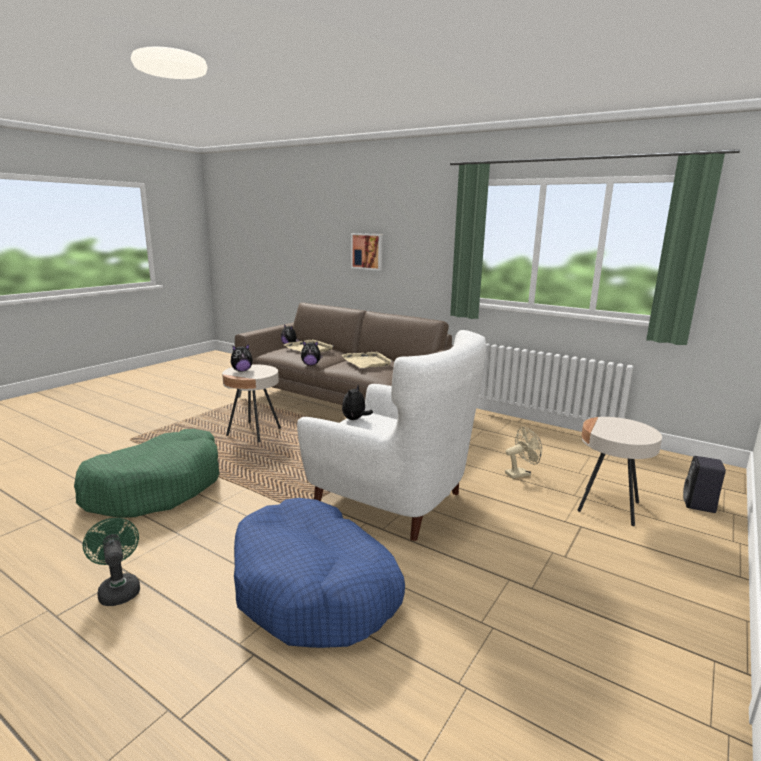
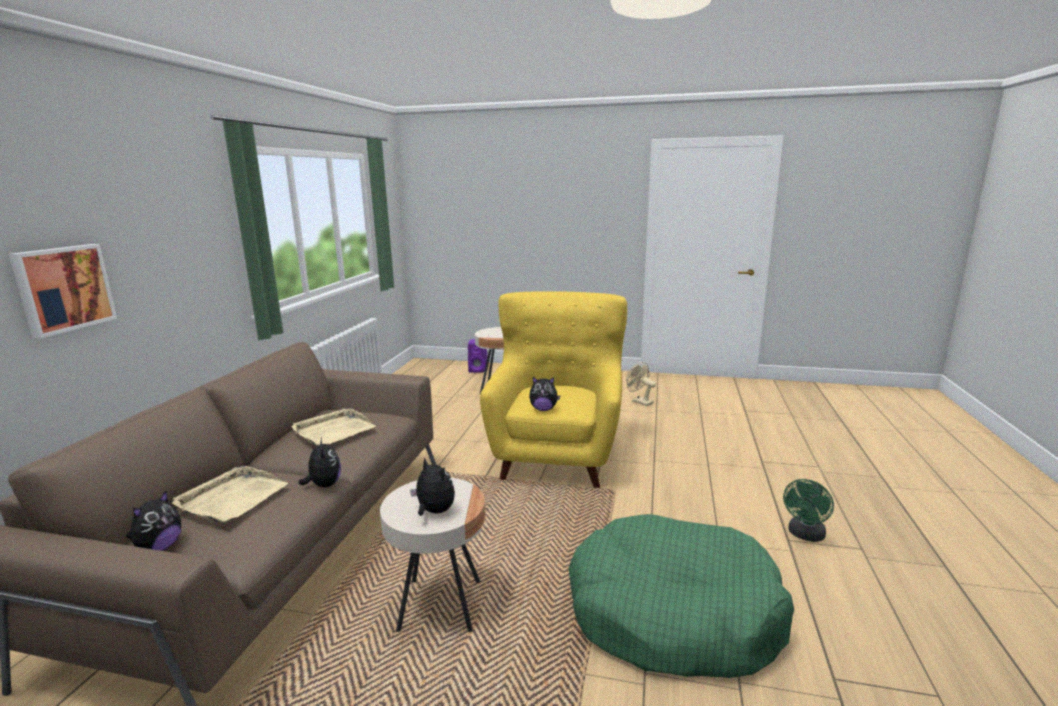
camera: 110 degrees left, 0 degrees up
blue dog bed [234,498,405,648] -> none
white armchair [297,330,486,541] -> yellow armchair [480,291,627,488]
beige fan [505,427,542,479] -> beige fan moved to [626,362,656,406]
black speaker [683,456,726,513] -> purple speaker [468,339,487,372]

